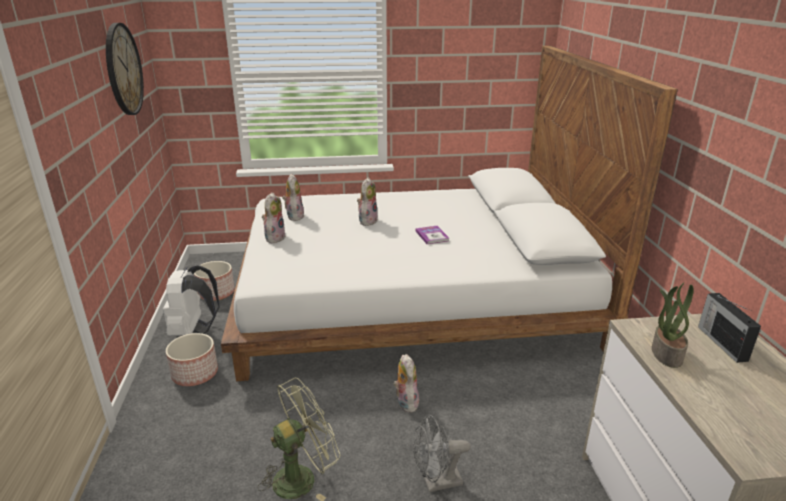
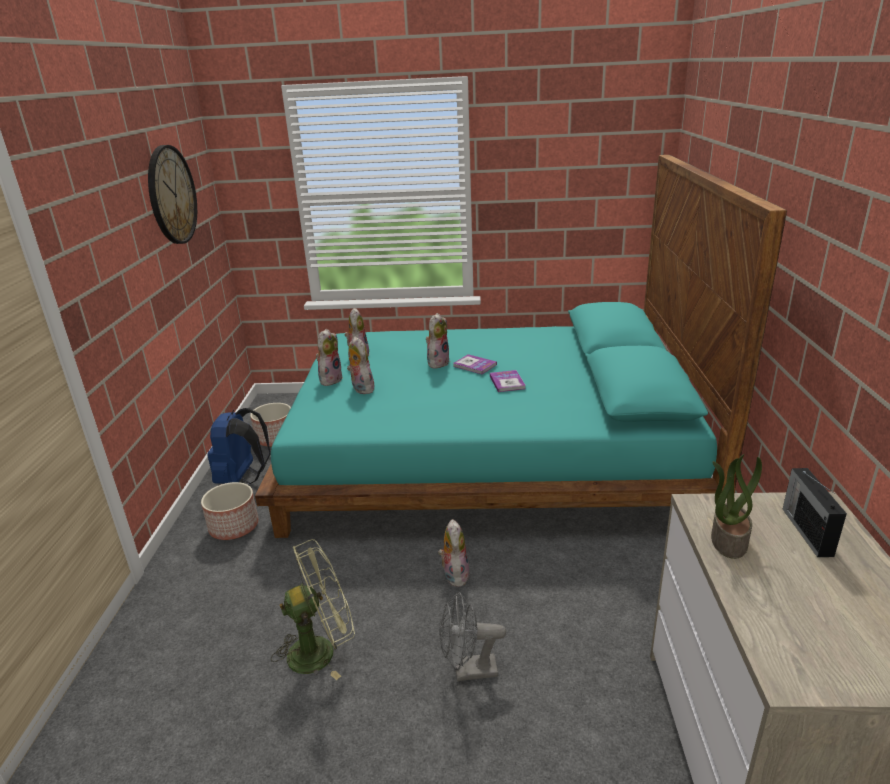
camera: 10 degrees right, 0 degrees up
white backpack [163,266,220,336] -> blue backpack [207,408,270,484]
white bed [221,46,678,381] -> turquoise bed [255,155,787,538]
none -> plush toy [347,337,374,394]
none -> book [453,354,497,374]

